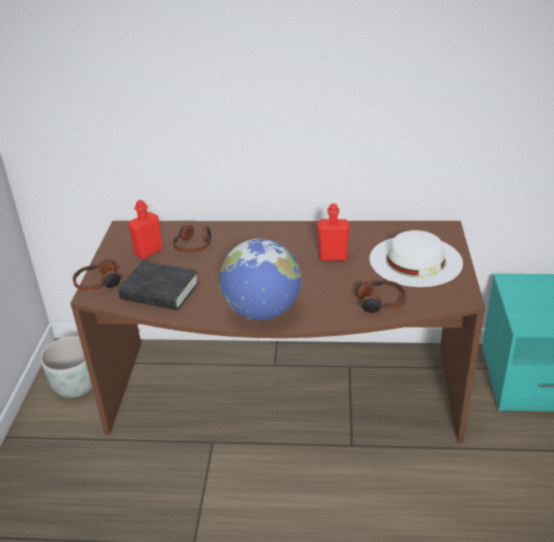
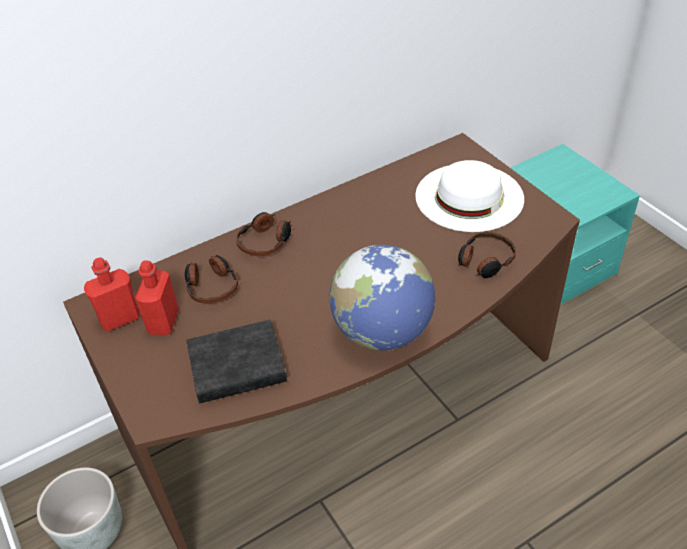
camera: 35 degrees left, 10 degrees up
headphones [73,260,123,291] -> headphones moved to [236,212,291,256]
red bottle [317,204,350,261] -> red bottle moved to [84,258,140,332]

